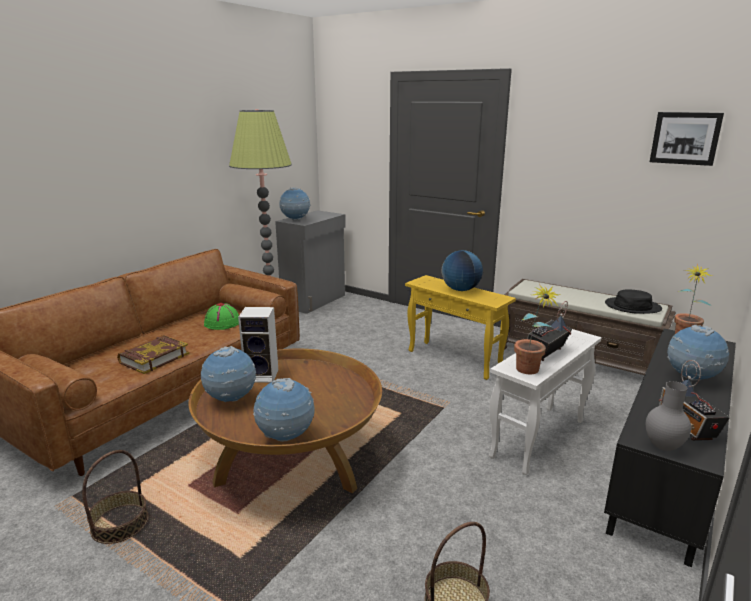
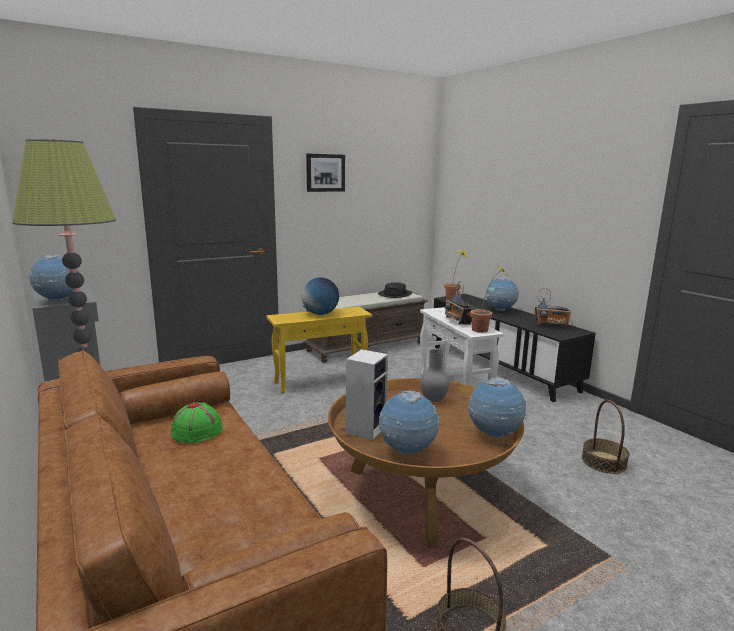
camera: 65 degrees left, 5 degrees down
book [117,335,189,374] -> none
grey vase [646,381,691,451] -> grey vase moved to [420,349,450,402]
picture [650,112,724,166] -> picture moved to [306,154,345,192]

